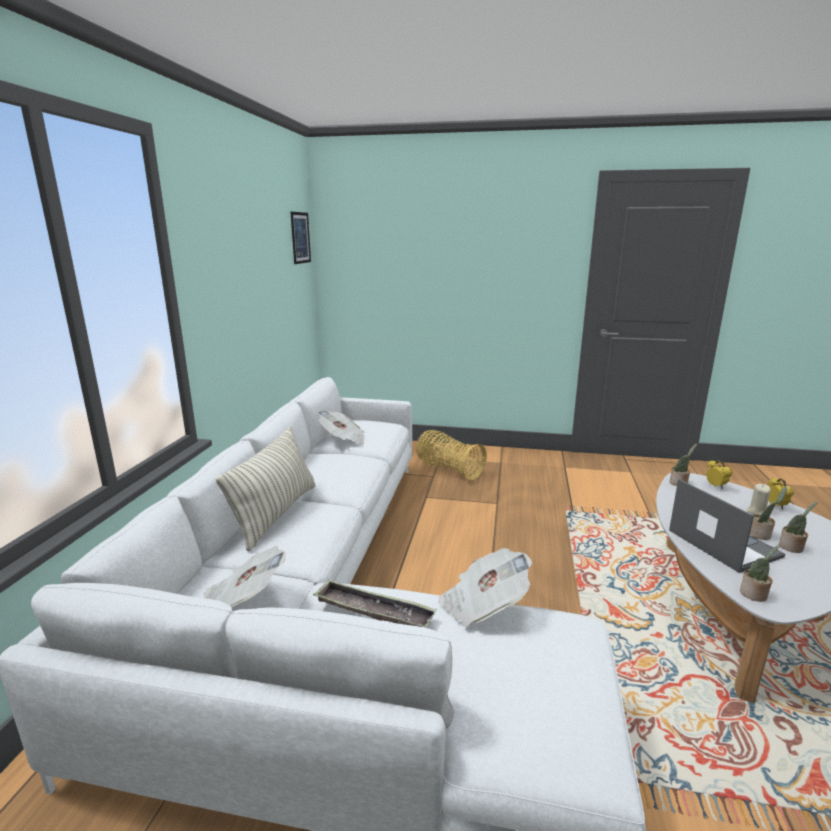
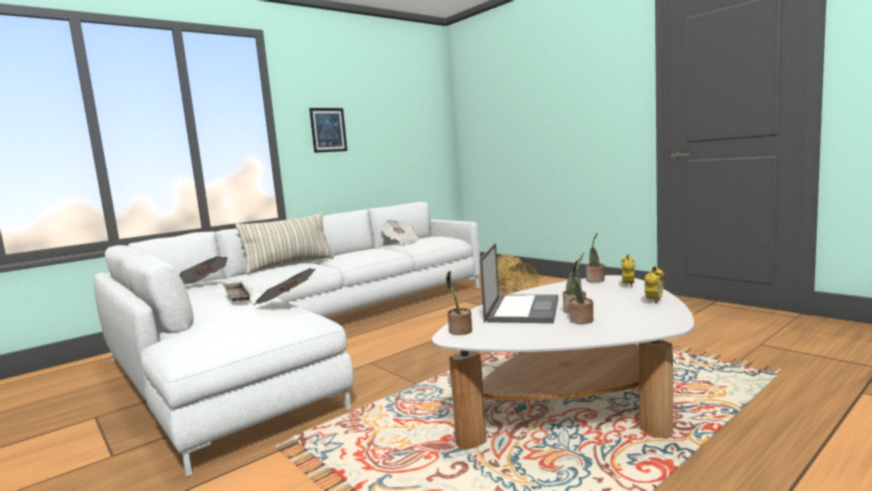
camera: 40 degrees right, 10 degrees down
picture [290,212,311,264] -> picture moved to [309,108,347,153]
beige candle [747,484,771,515] -> none

